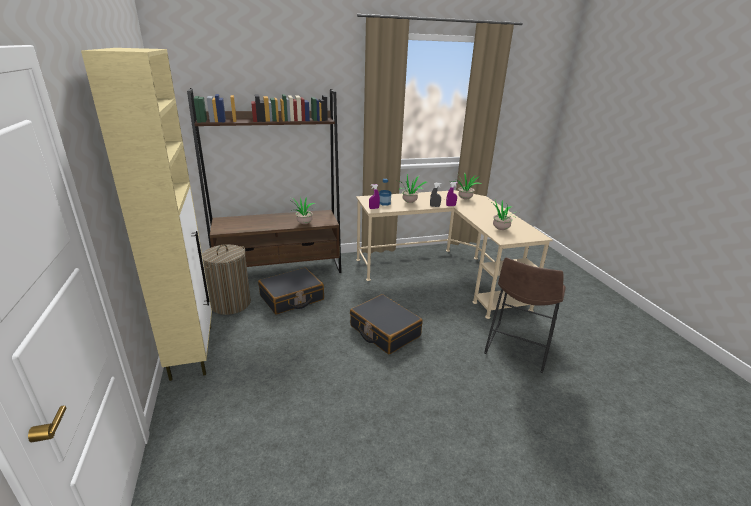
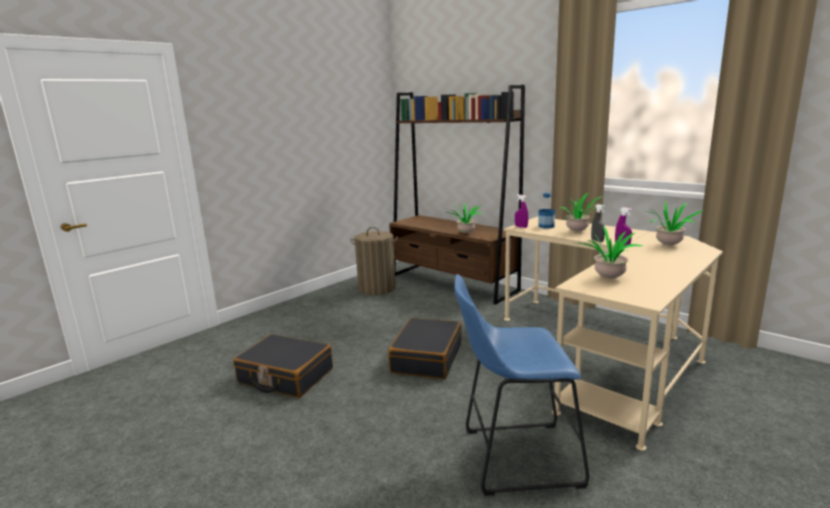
camera: 60 degrees right, 10 degrees down
beige cabinet [81,48,212,381] -> none
black suitcase [258,268,324,314] -> black suitcase moved to [233,334,333,398]
brown stool [484,257,566,373] -> blue stool [454,274,589,496]

